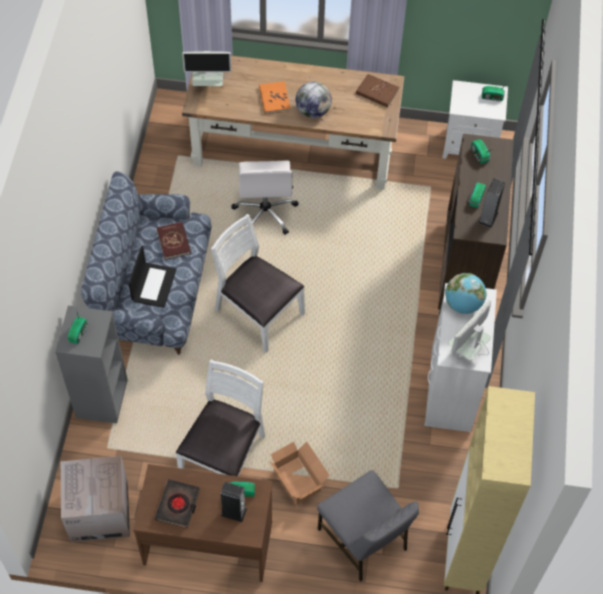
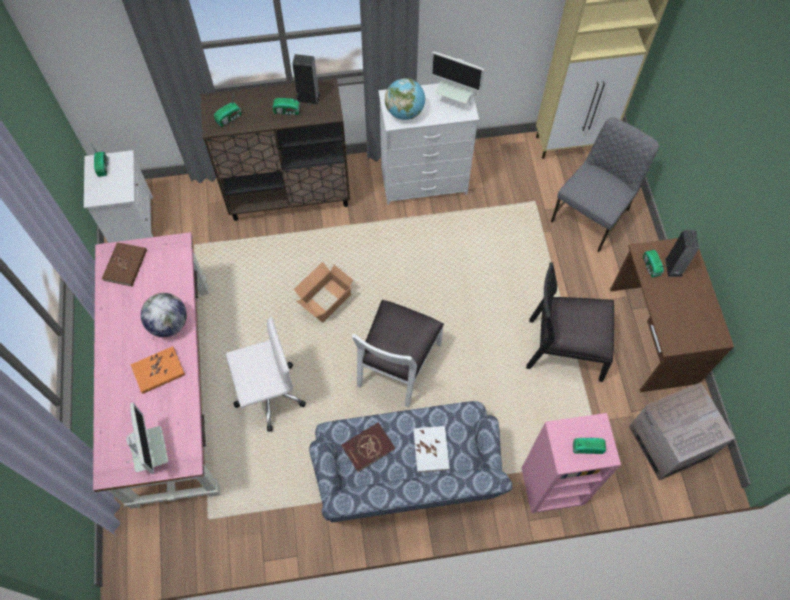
camera: 105 degrees left, 5 degrees up
grey bookcase [55,306,128,423] -> pink bookcase [522,413,621,513]
laptop [128,245,176,308] -> white book [413,426,450,473]
black book [155,479,200,528] -> none
white chair [176,360,265,476] -> black chair [526,262,614,382]
brown desk [182,51,404,190] -> pink desk [93,232,221,509]
cardboard box [269,441,330,505] -> cardboard box moved to [294,262,353,323]

